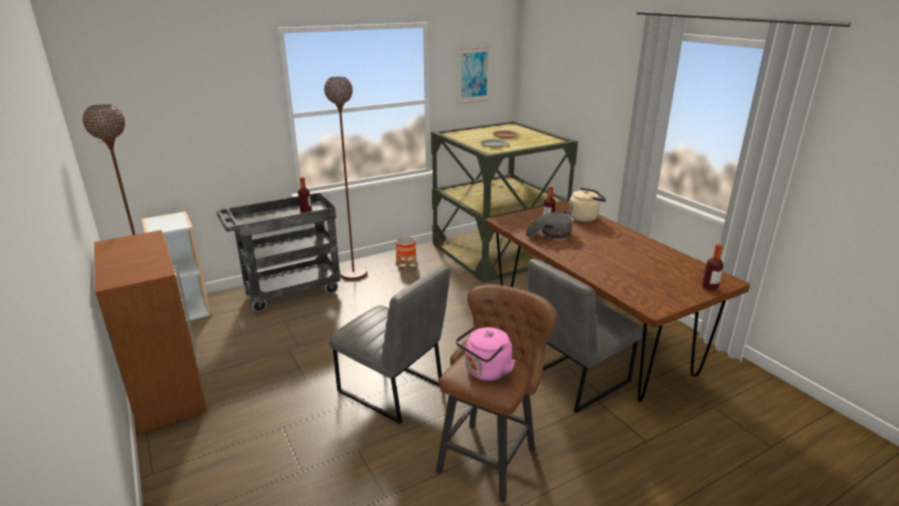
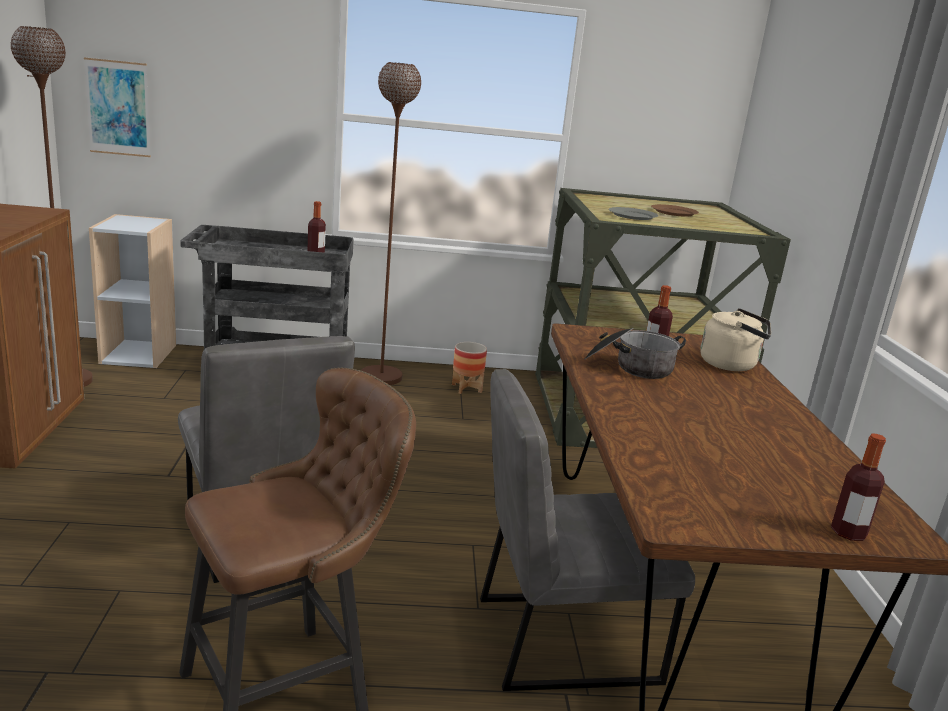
camera: 25 degrees right, 5 degrees down
pink kettle [456,326,516,381] -> none
picture [459,47,490,103] -> picture moved to [84,57,151,157]

